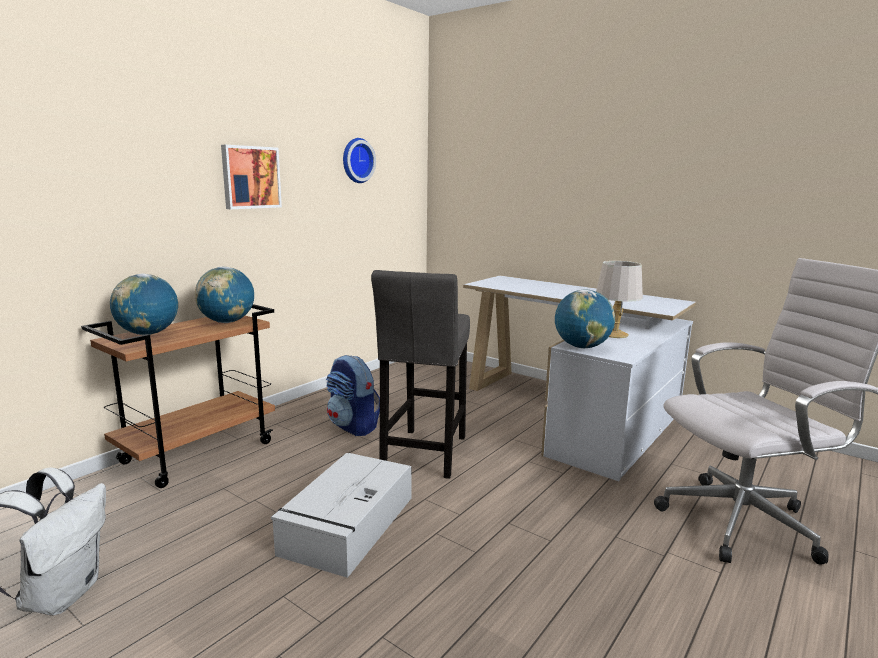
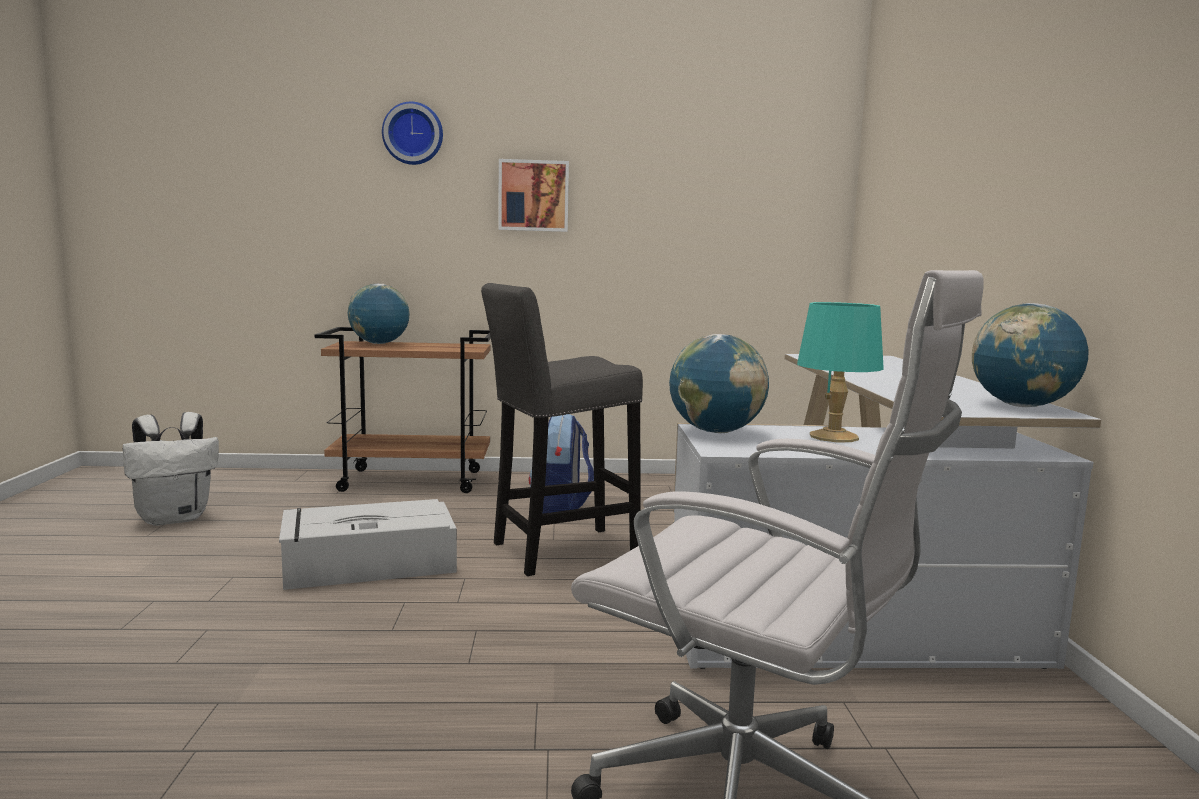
camera: 50 degrees right, 5 degrees down
globe [195,267,254,323] -> globe moved to [972,303,1088,407]
wall clock [343,138,376,183] -> wall clock moved to [382,101,443,165]
grey table lamp [596,261,643,338] -> turquoise table lamp [797,302,884,442]

